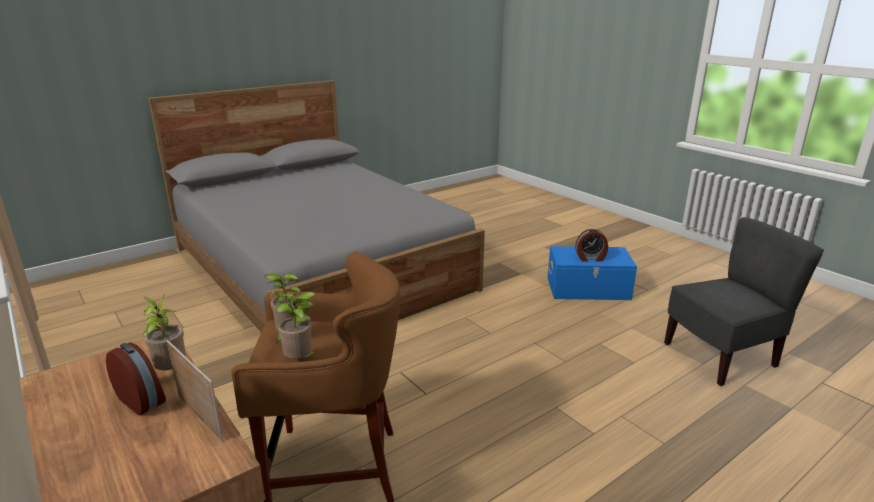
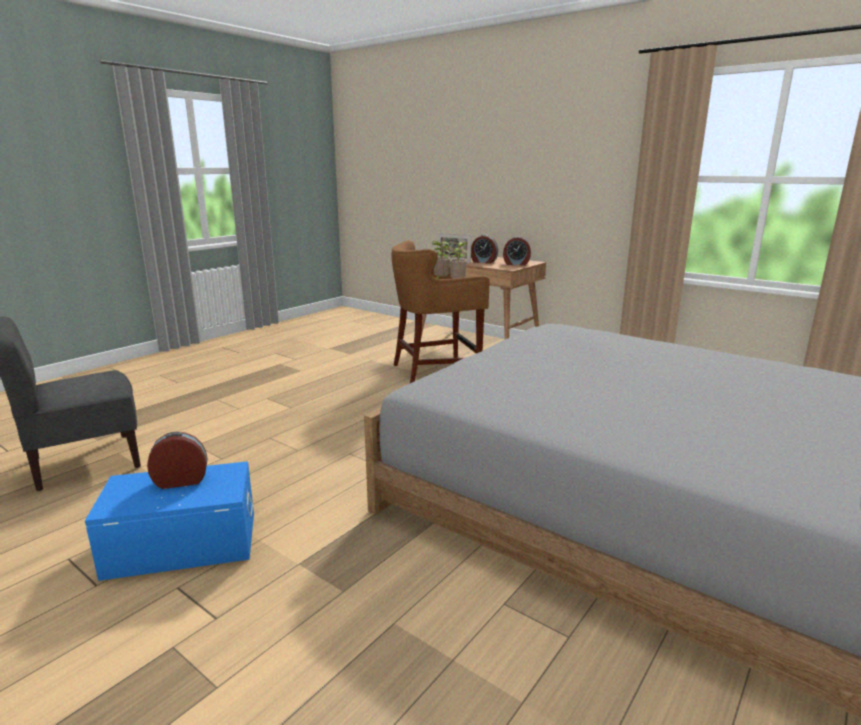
camera: 165 degrees right, 5 degrees down
potted plant [142,295,186,370] -> none
none -> alarm clock [503,236,531,266]

